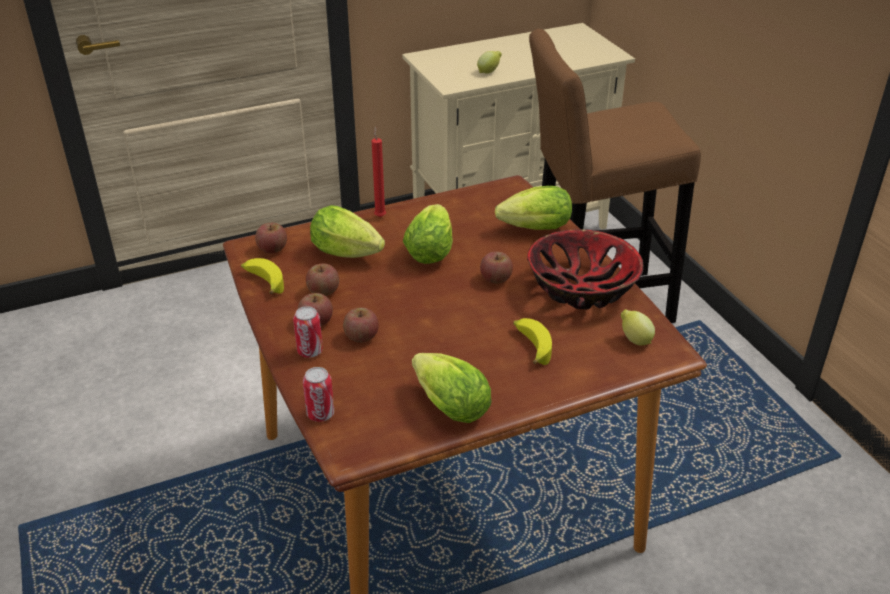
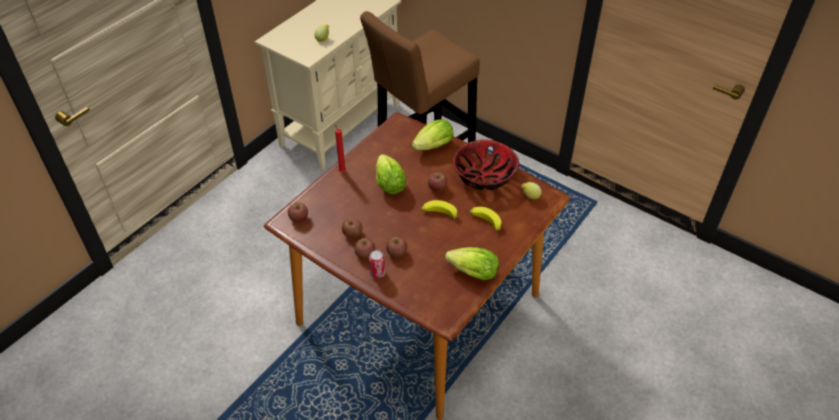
camera: 30 degrees left, 10 degrees up
banana [241,258,284,294] -> banana moved to [421,200,457,219]
can [303,367,334,422] -> none
lettuce [310,205,385,258] -> none

